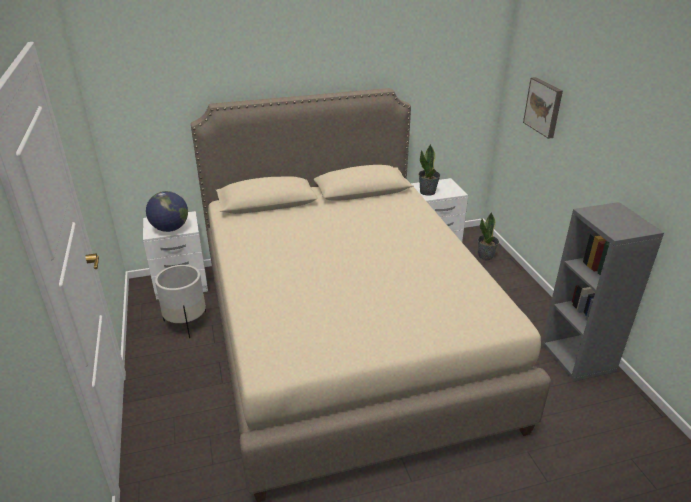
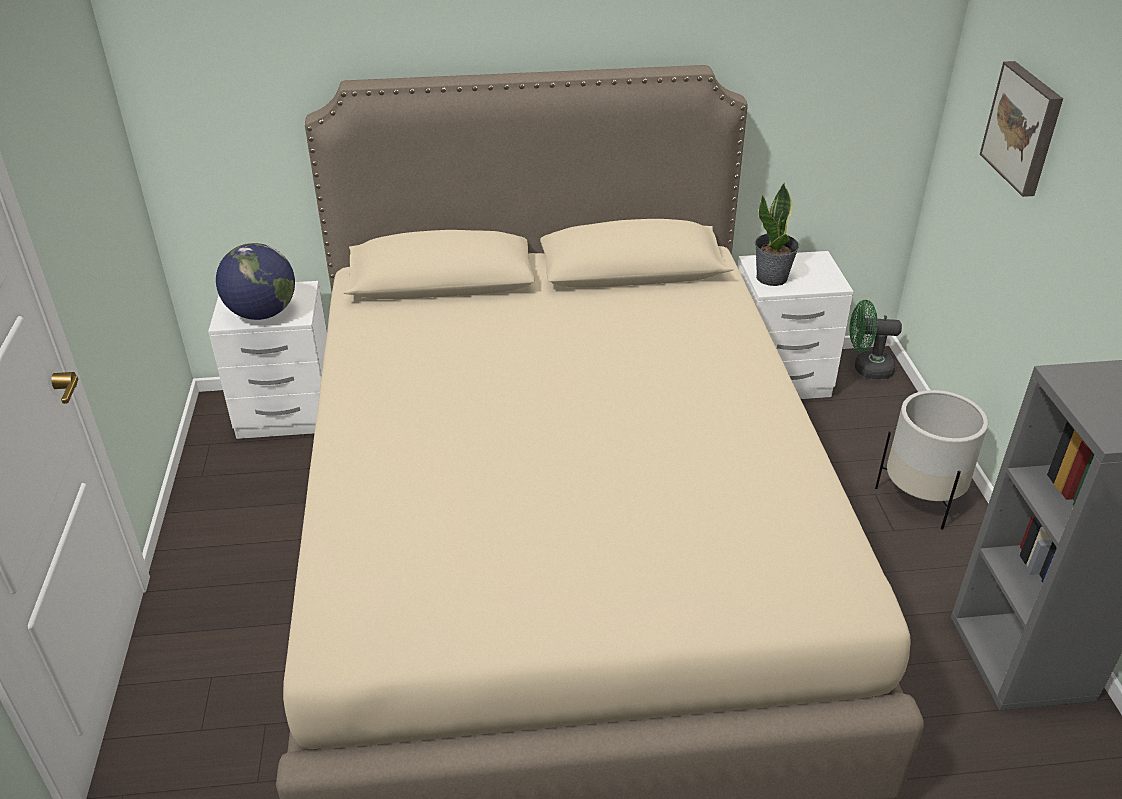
camera: 10 degrees right, 5 degrees up
white planter [155,265,206,338] -> white planter moved to [875,390,988,529]
potted plant [478,212,499,260] -> none
none -> green fan [850,300,902,379]

